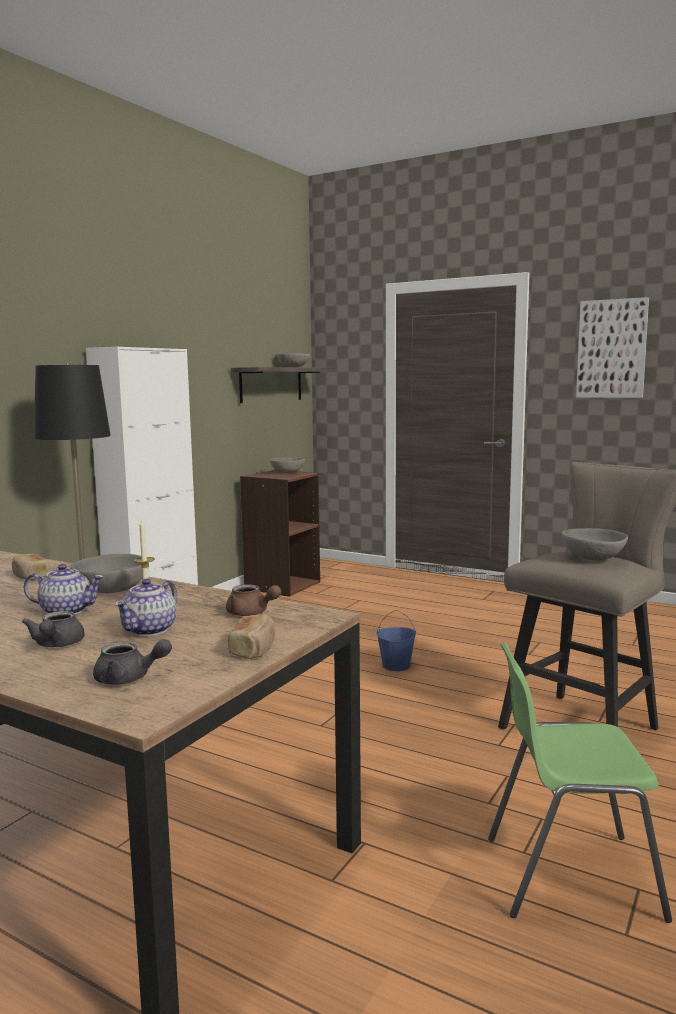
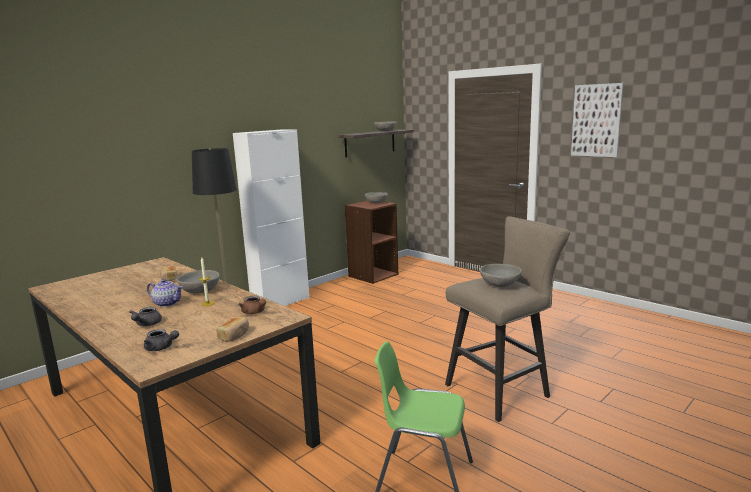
camera: 15 degrees right, 5 degrees up
teapot [115,579,178,636] -> none
blue bucket [377,610,416,671] -> none

